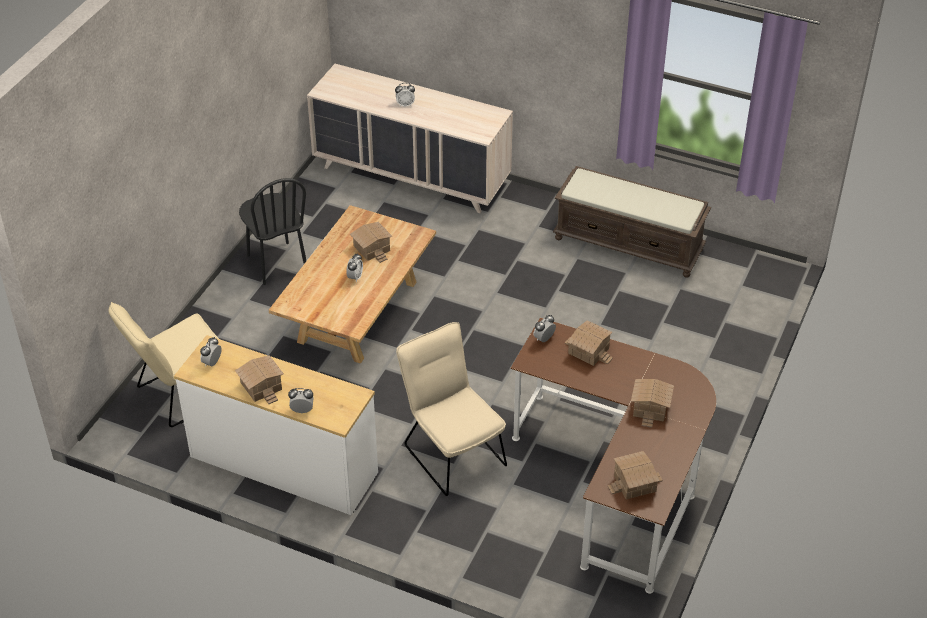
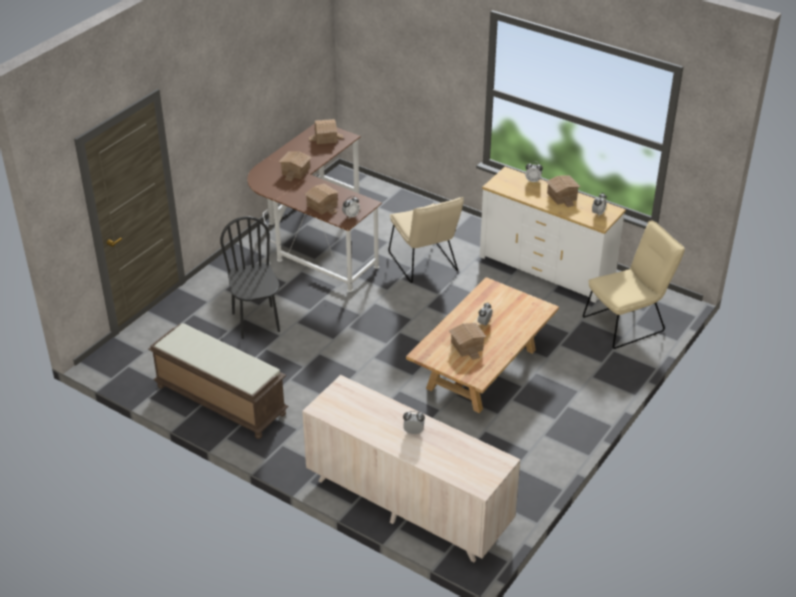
camera: 170 degrees left, 5 degrees down
black chair [239,178,306,285] -> black chair moved to [220,216,280,339]

